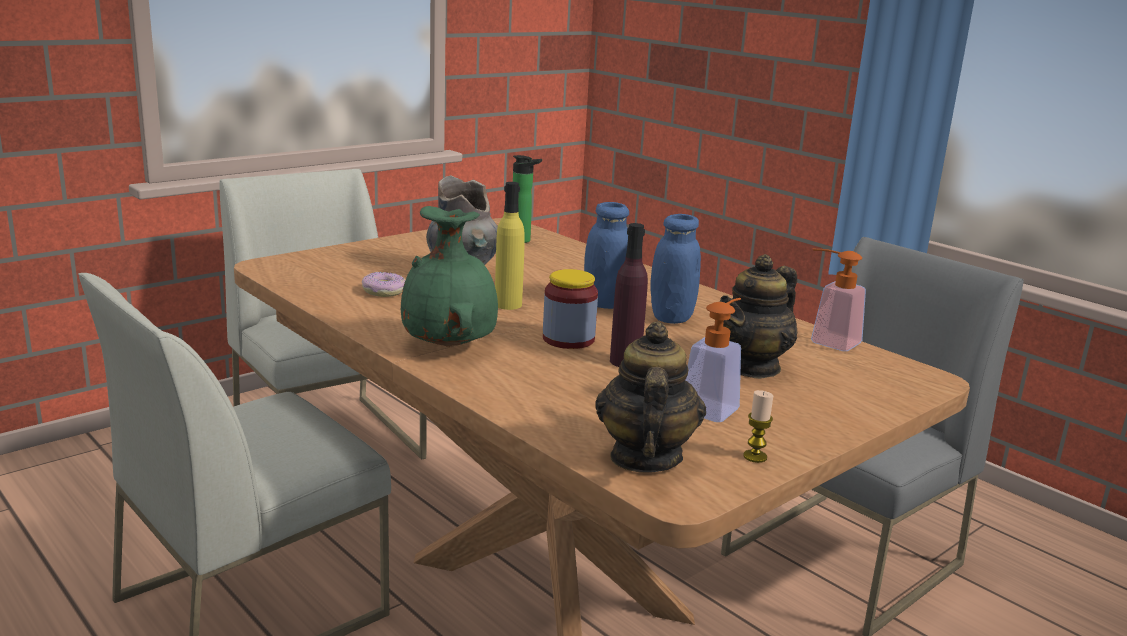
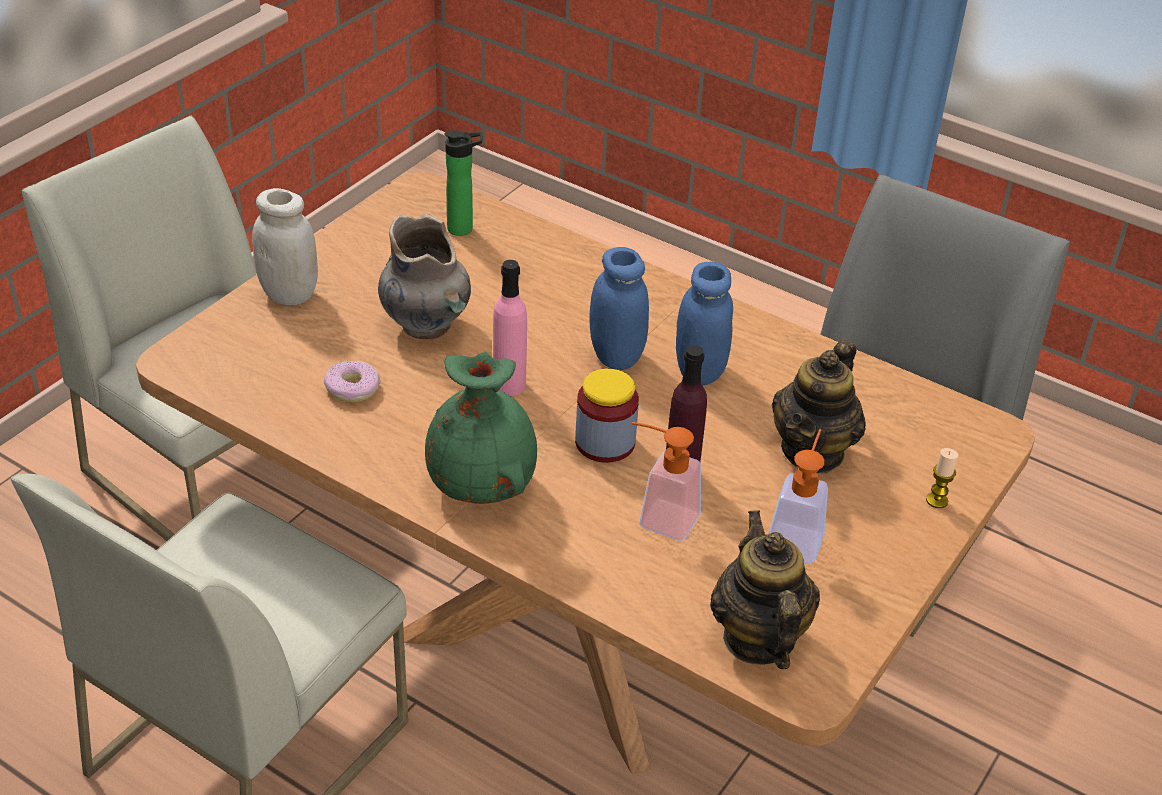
camera: 15 degrees left, 20 degrees up
yellow bottle [495,182,525,310] -> pink bottle [493,260,527,396]
candle [743,390,773,463] -> candle moved to [926,448,958,508]
soap dispenser [811,249,866,351] -> soap dispenser moved to [632,422,701,541]
none -> white jar [252,188,318,305]

